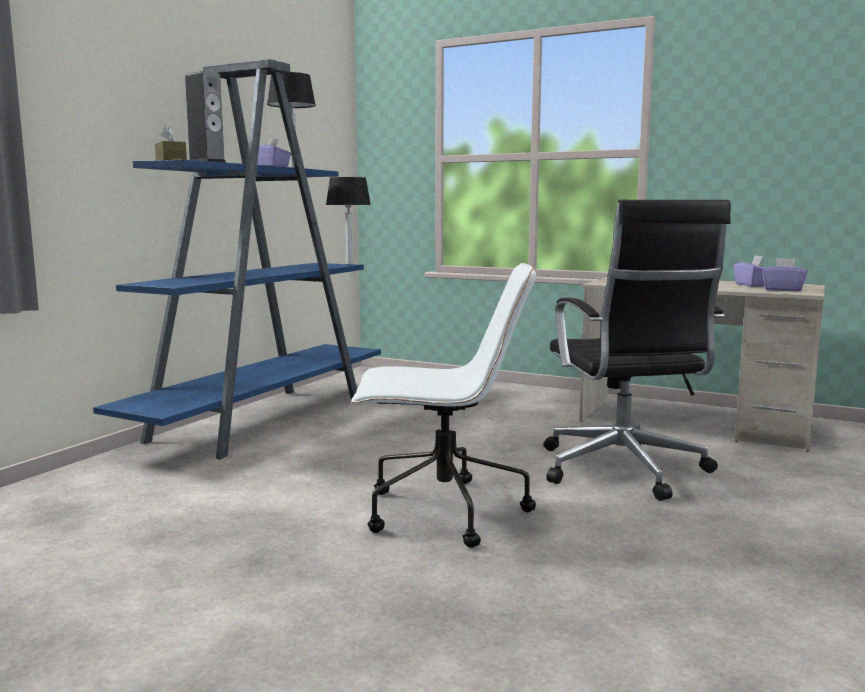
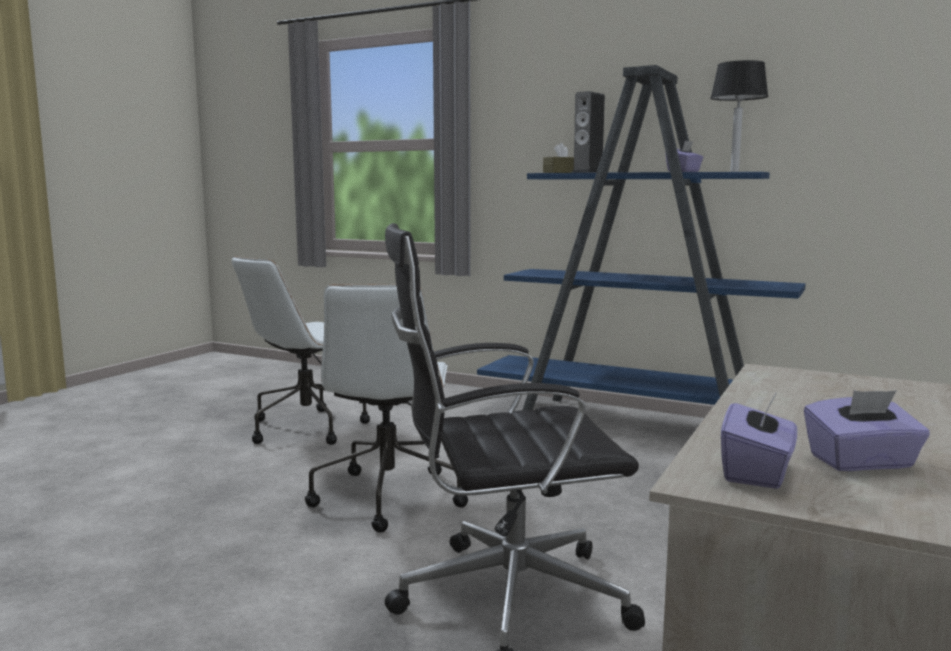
camera: 90 degrees right, 0 degrees up
table lamp [326,177,371,265] -> none
none -> white office chair [232,256,370,445]

